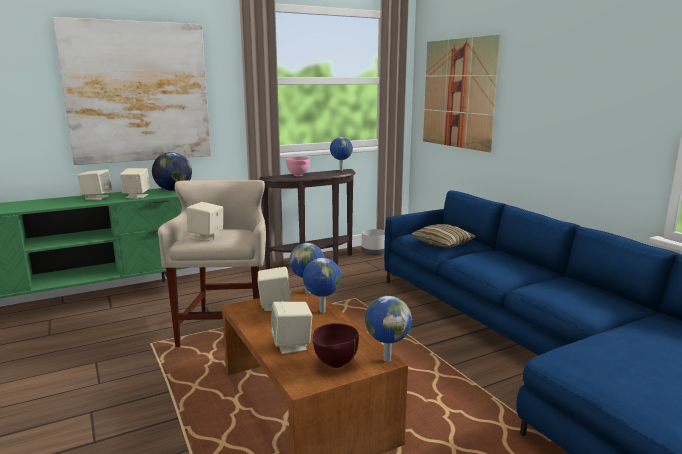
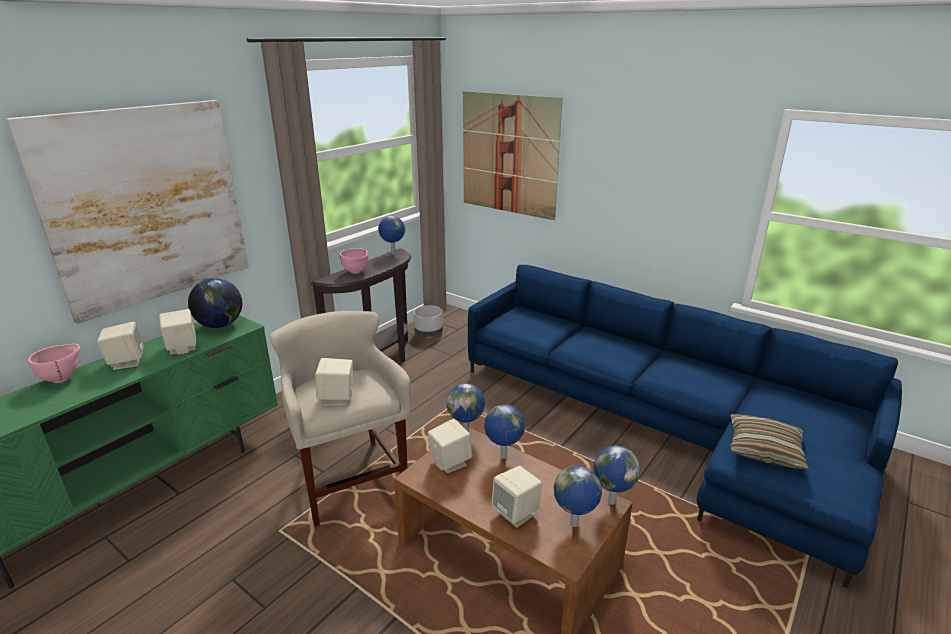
camera: 25 degrees left, 10 degrees up
brown bowl [313,323,359,368] -> globe [554,465,602,527]
pillow [411,224,477,247] -> pillow moved to [730,414,809,470]
none -> pink bowl [28,344,80,383]

